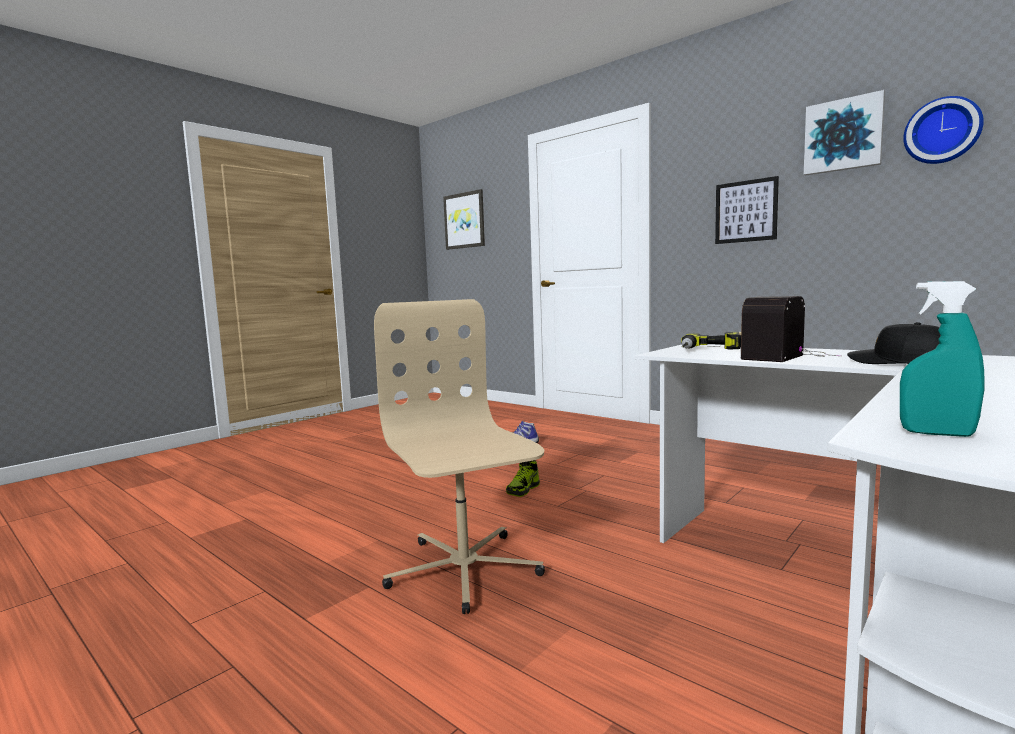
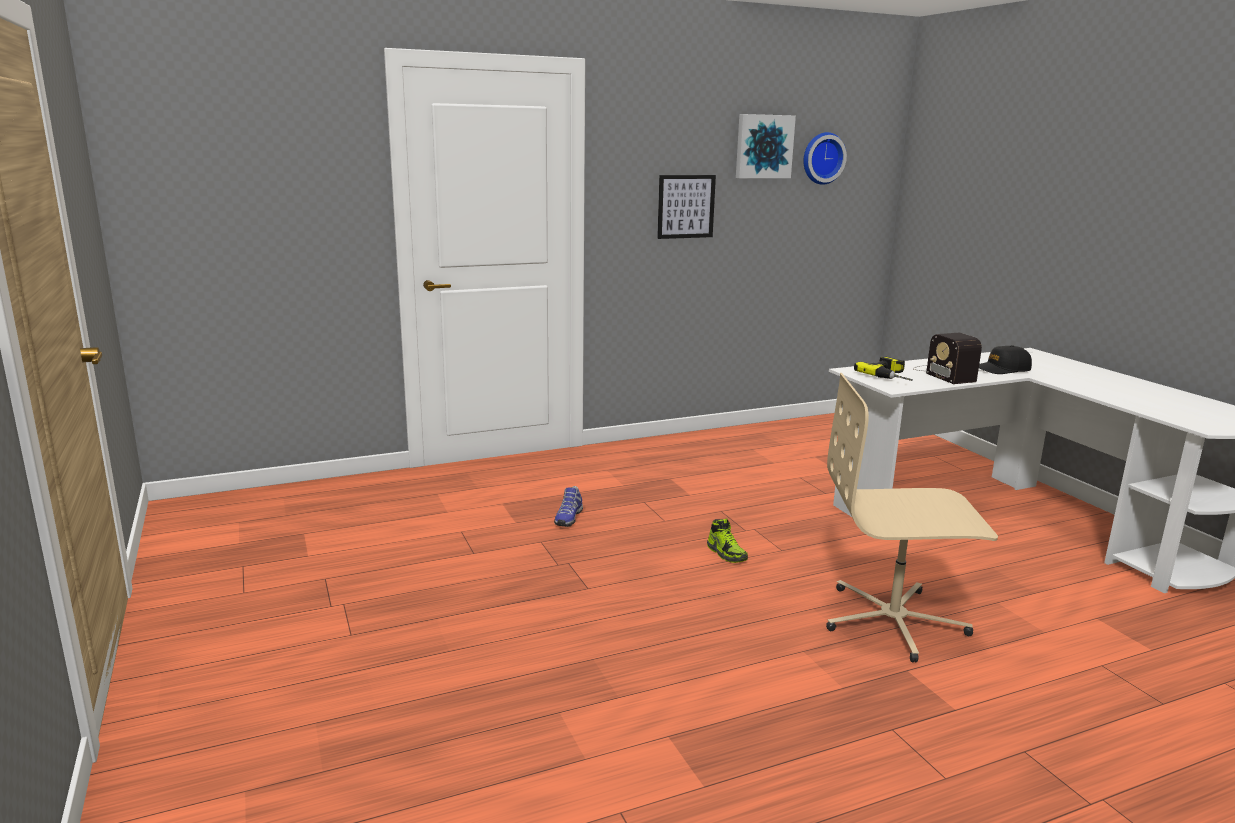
camera: 65 degrees left, 10 degrees up
picture [443,189,485,250] -> none
turquoise spray bottle [900,281,984,437] -> none

